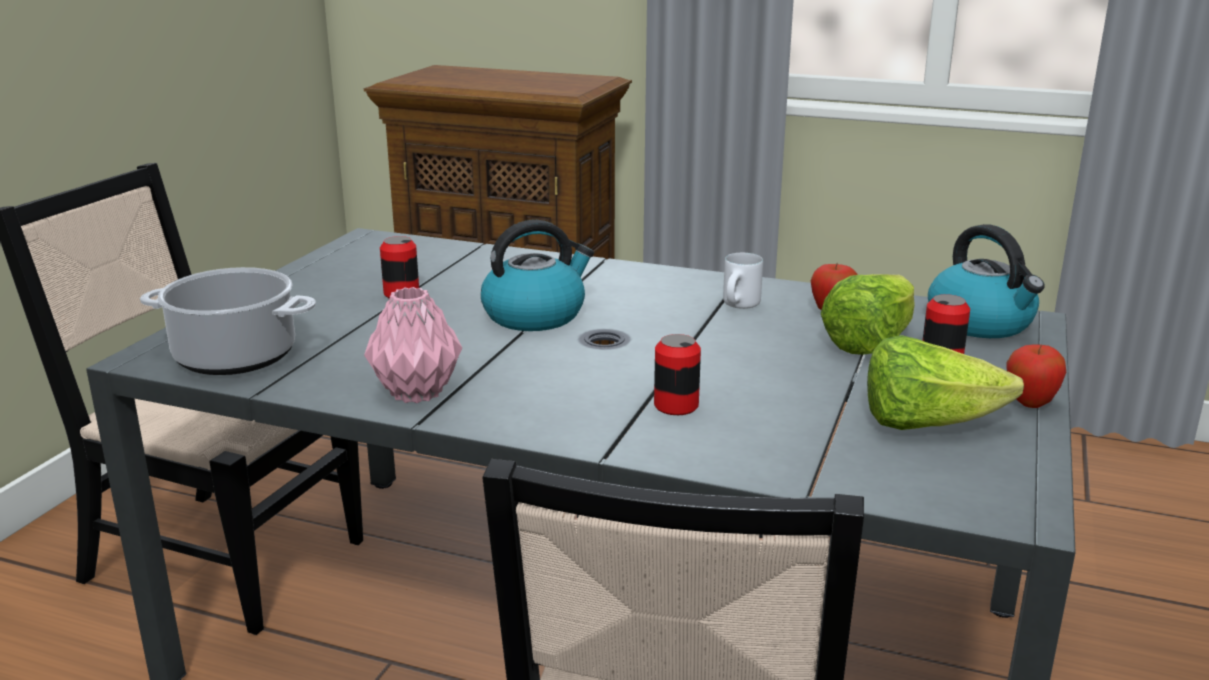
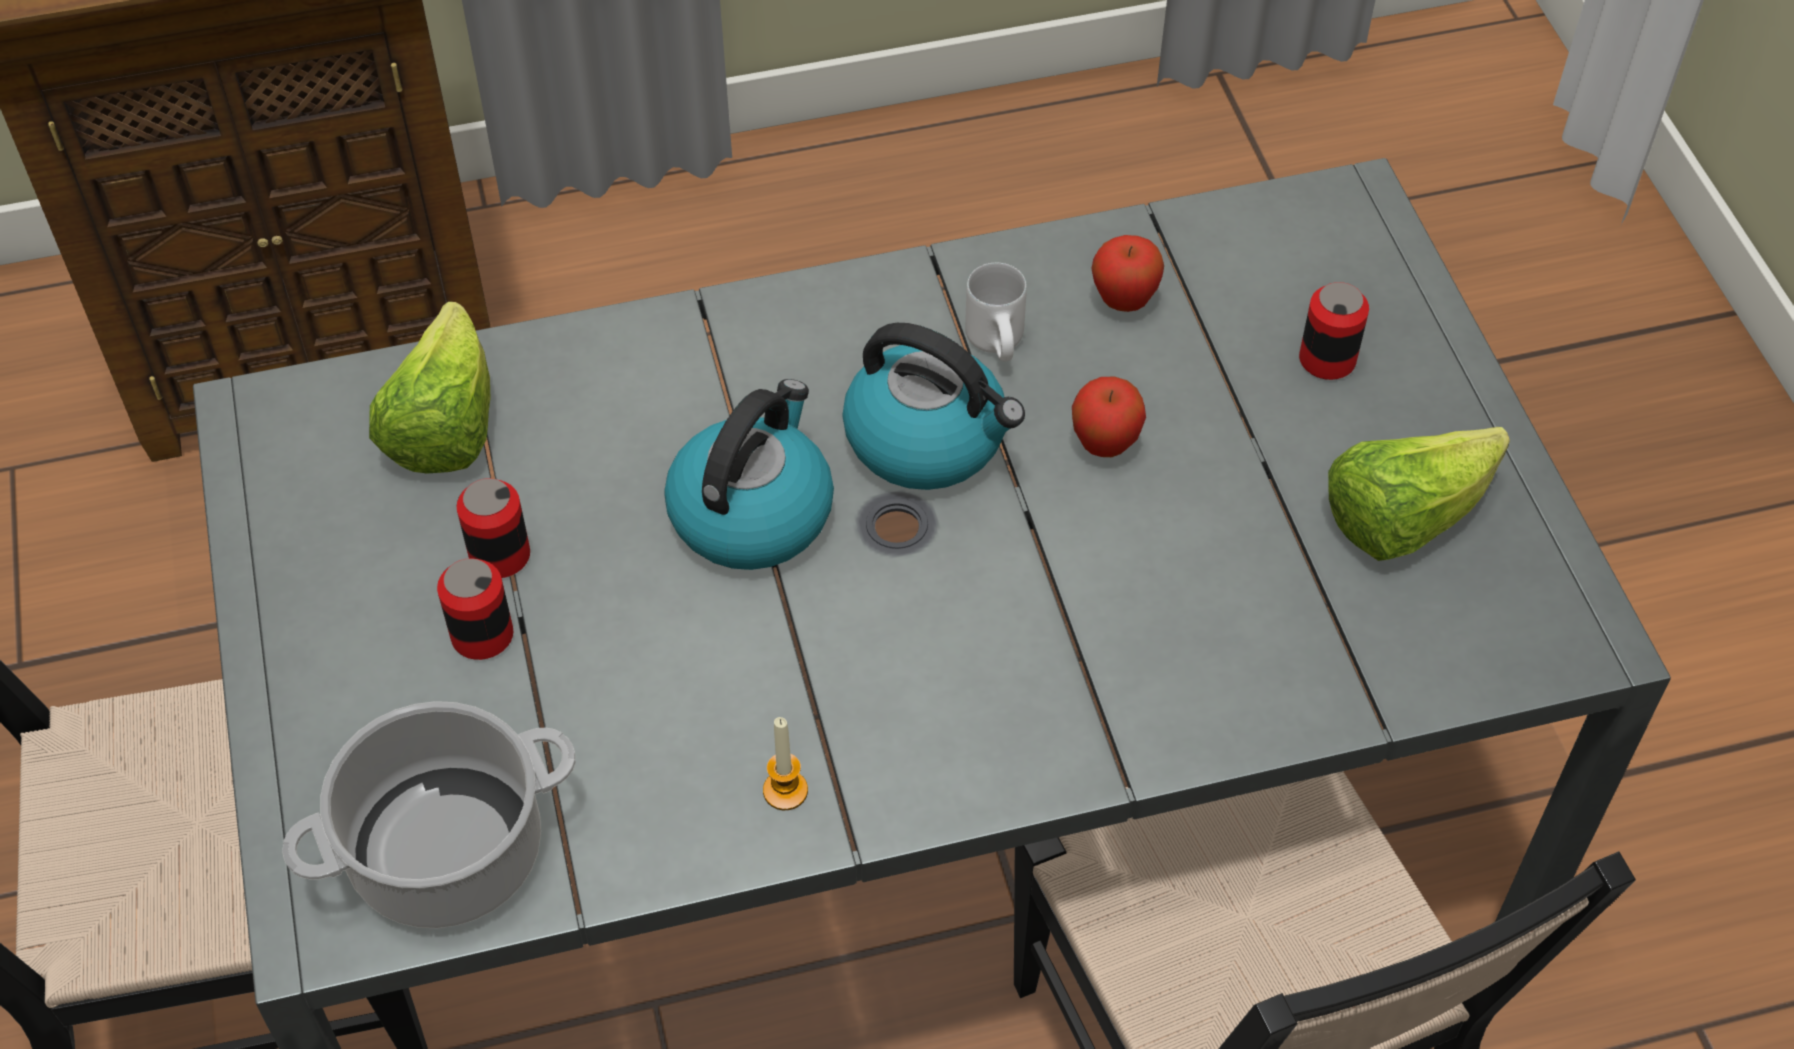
camera: 35 degrees left, 30 degrees up
pink vase [364,287,462,403] -> candle [763,717,808,810]
can [654,334,701,415] -> can moved to [437,558,513,660]
lettuce [821,274,915,355] -> lettuce moved to [369,302,490,474]
kettle [928,224,1045,338] -> kettle moved to [842,323,1025,490]
apple [1007,345,1066,408] -> apple moved to [1072,377,1146,457]

